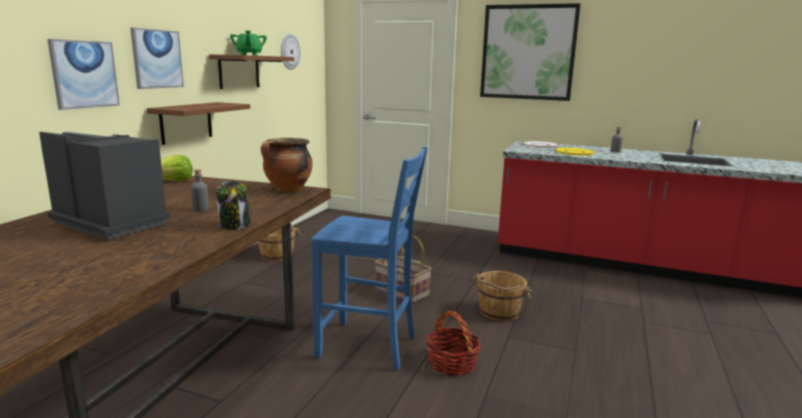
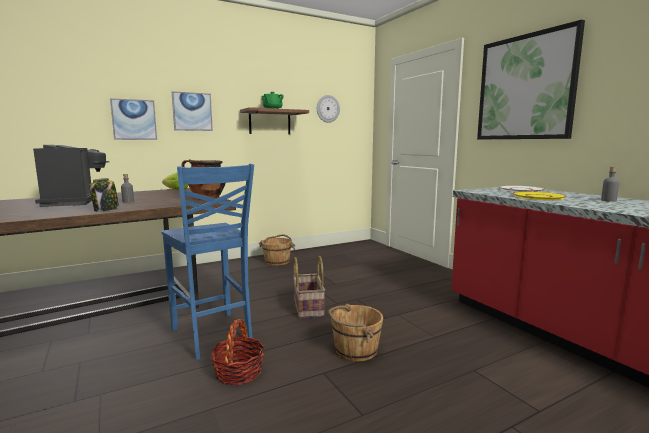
camera: 40 degrees right, 5 degrees down
brown shelf [147,102,250,145] -> none

